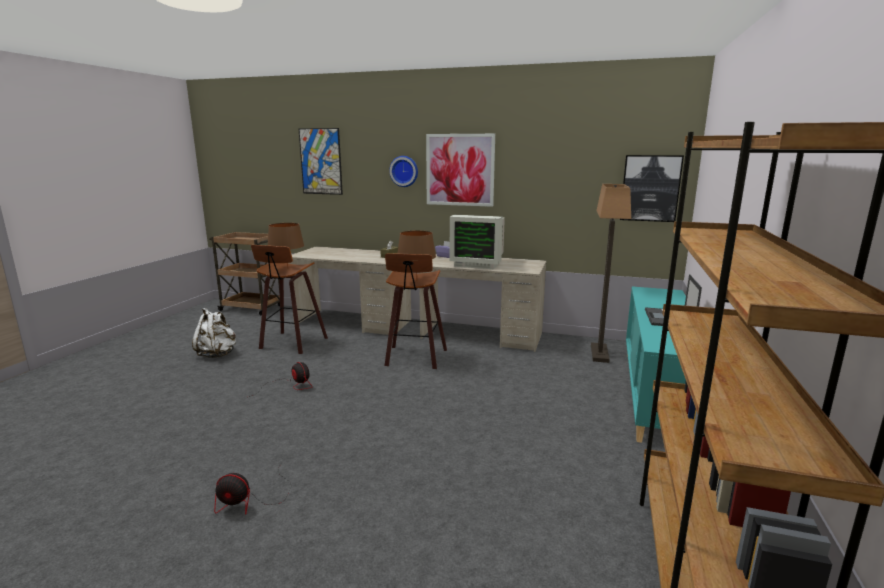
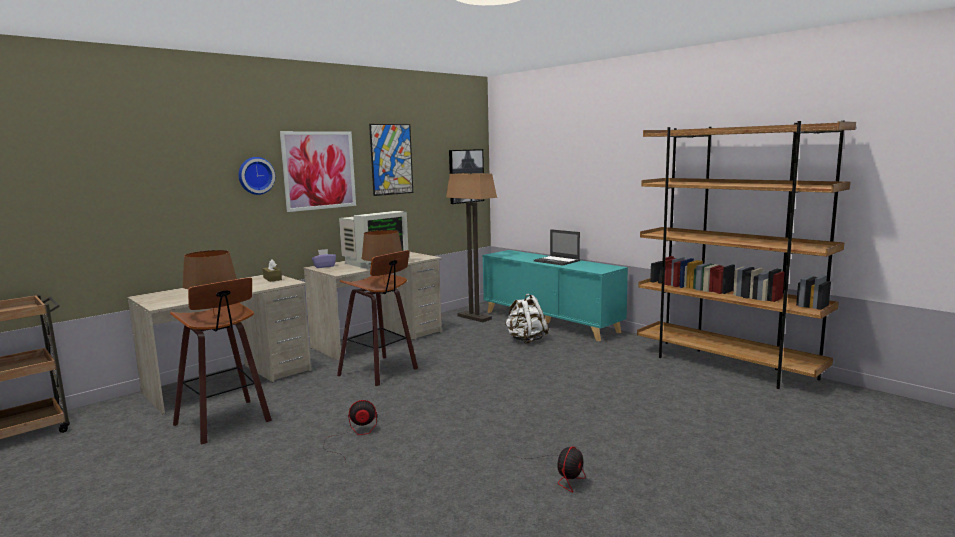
camera: 60 degrees left, 5 degrees down
white backpack [192,308,236,358] -> white backpack moved to [505,294,549,344]
picture [299,128,343,195] -> picture moved to [369,124,413,196]

